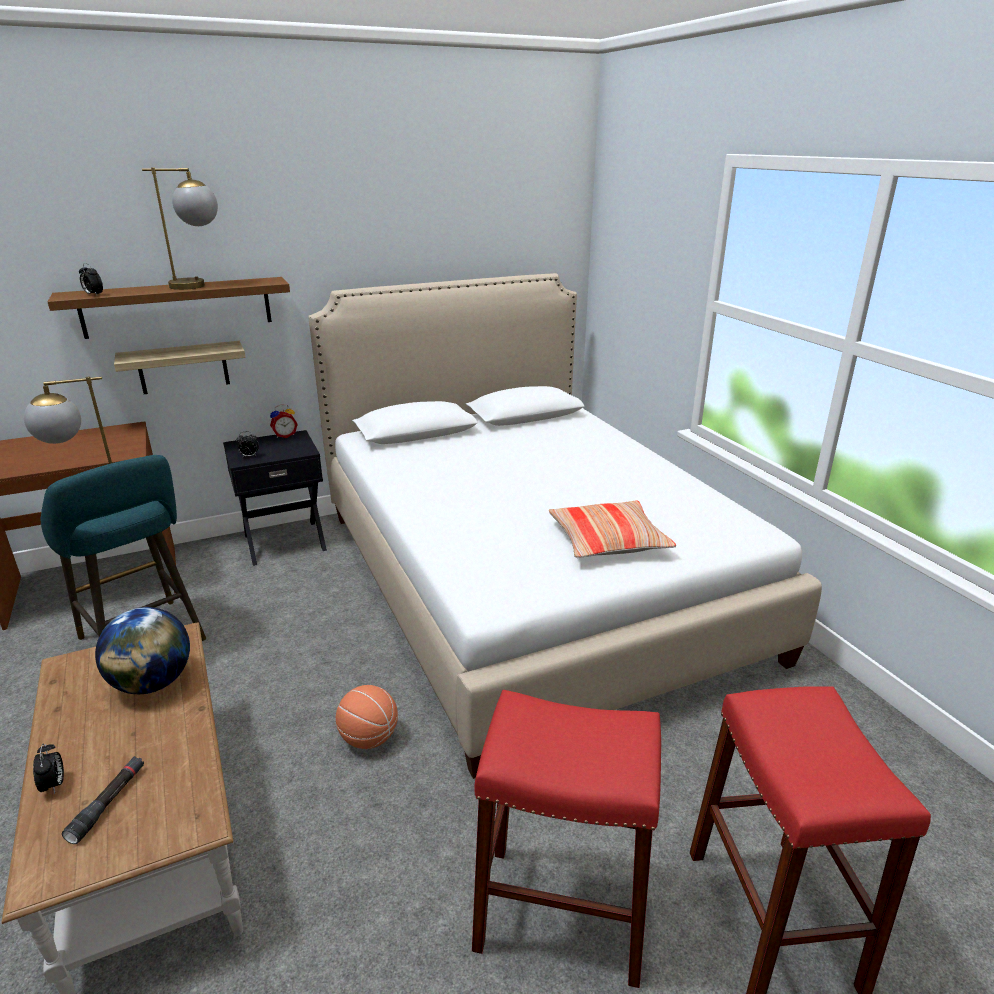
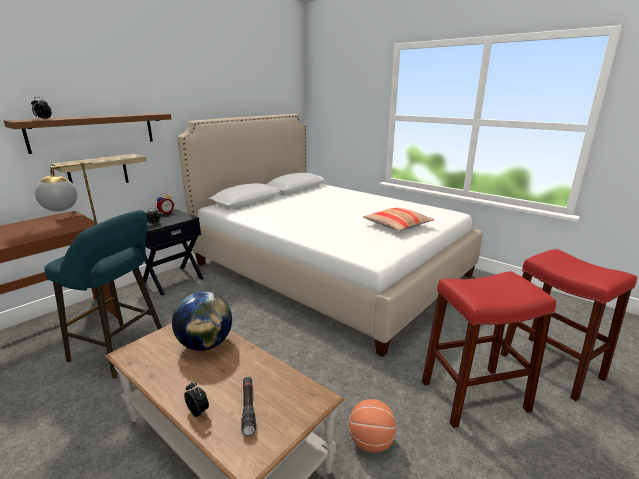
camera: 25 degrees left, 5 degrees down
table lamp [142,167,218,290] -> none
basketball [336,685,398,749] -> basketball moved to [349,399,397,453]

